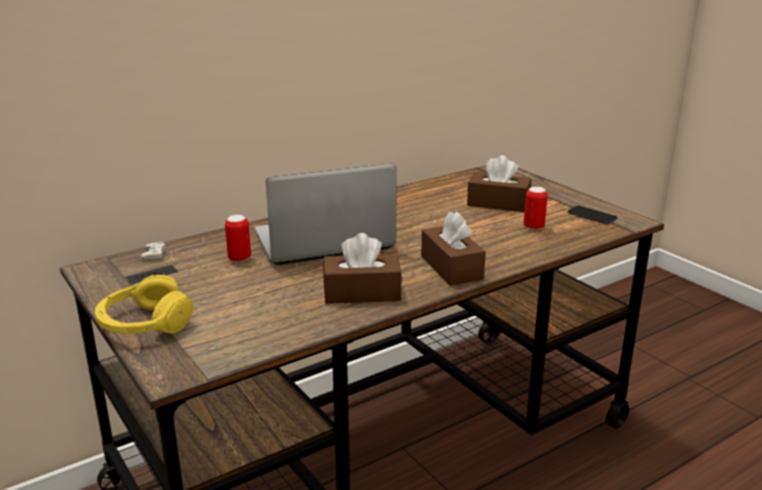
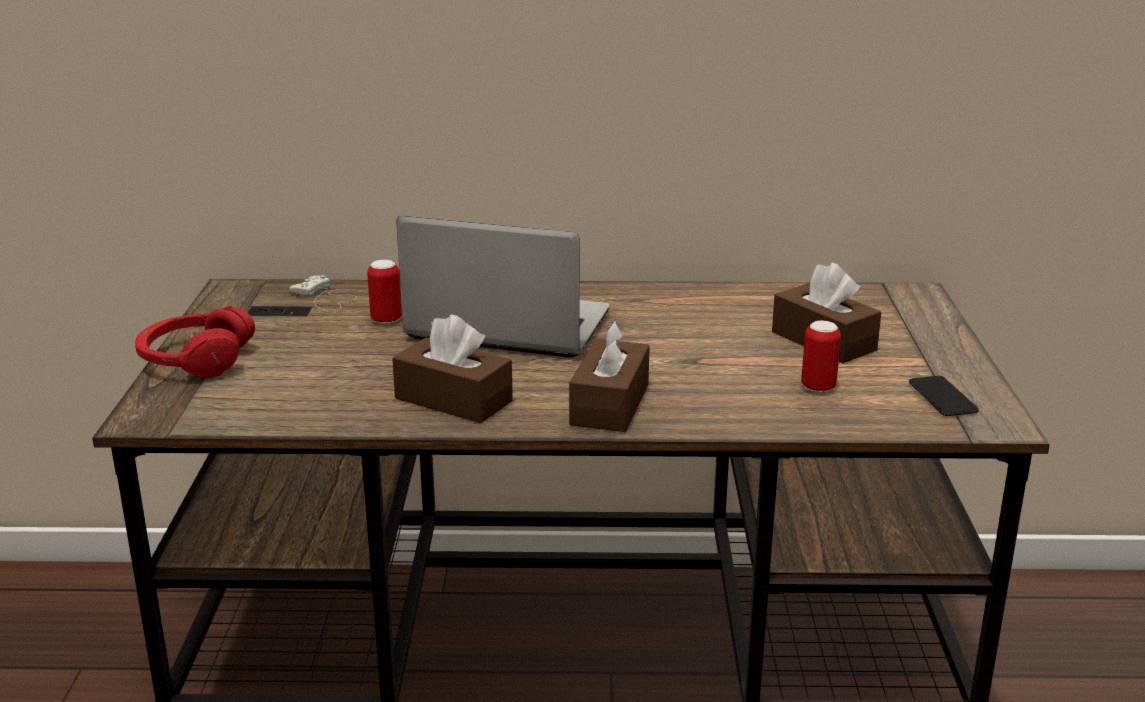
camera: 35 degrees right, 0 degrees up
yellow headphones [95,275,193,333] -> red headphones [135,306,255,378]

